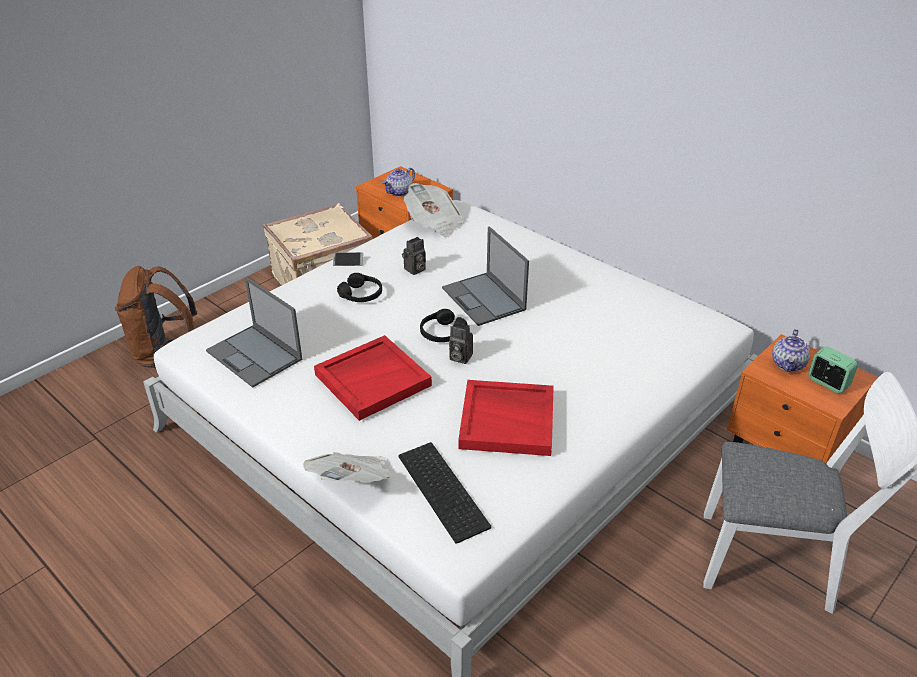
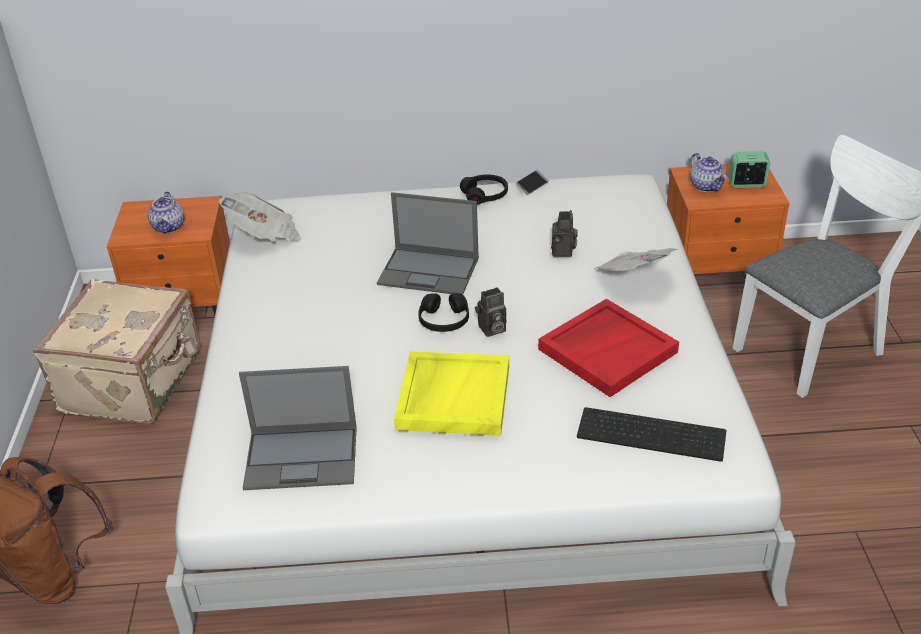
camera: 45 degrees left, 0 degrees up
newspaper [303,452,390,483] -> newspaper moved to [596,248,678,271]
red tray [314,335,432,421] -> yellow tray [394,351,509,436]
phone [333,252,363,266] -> phone moved to [516,170,549,195]
black headphones [337,273,382,302] -> black headphones moved to [460,174,508,205]
camera [402,237,426,275] -> camera moved to [551,210,578,257]

